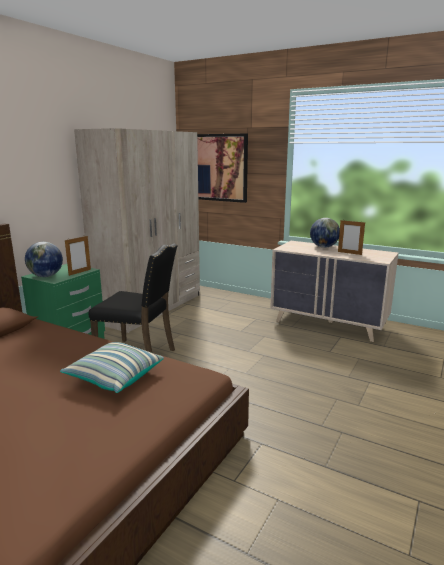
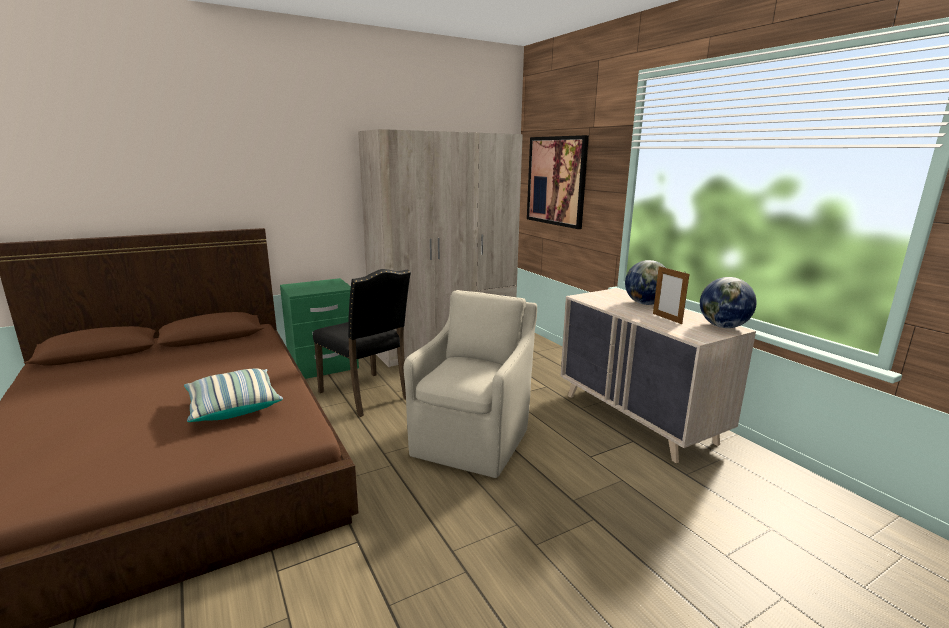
camera: 30 degrees right, 0 degrees up
globe [25,242,63,277] -> globe moved to [700,277,756,328]
picture frame [65,235,91,276] -> none
none -> beige armchair [404,290,537,478]

